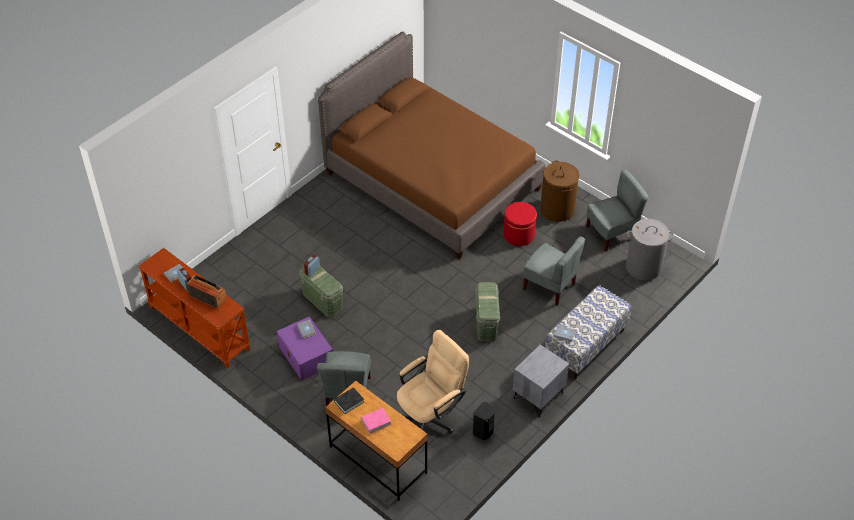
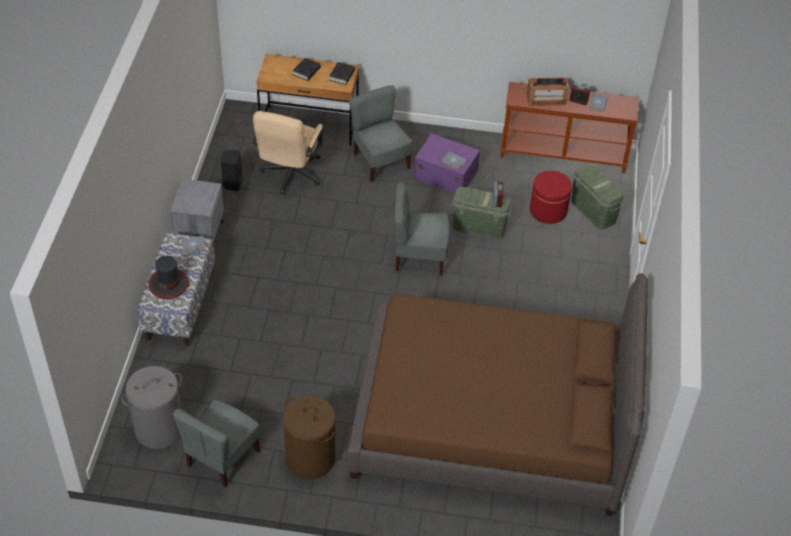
camera: 145 degrees right, 0 degrees up
pink book [361,408,391,434] -> black book [292,58,321,81]
green storage box [475,282,500,341] -> green storage box moved to [571,164,624,230]
red ottoman [503,202,537,246] -> red ottoman moved to [530,171,572,224]
grey chair [523,237,585,305] -> grey chair moved to [395,182,450,276]
none -> hat [148,256,189,299]

